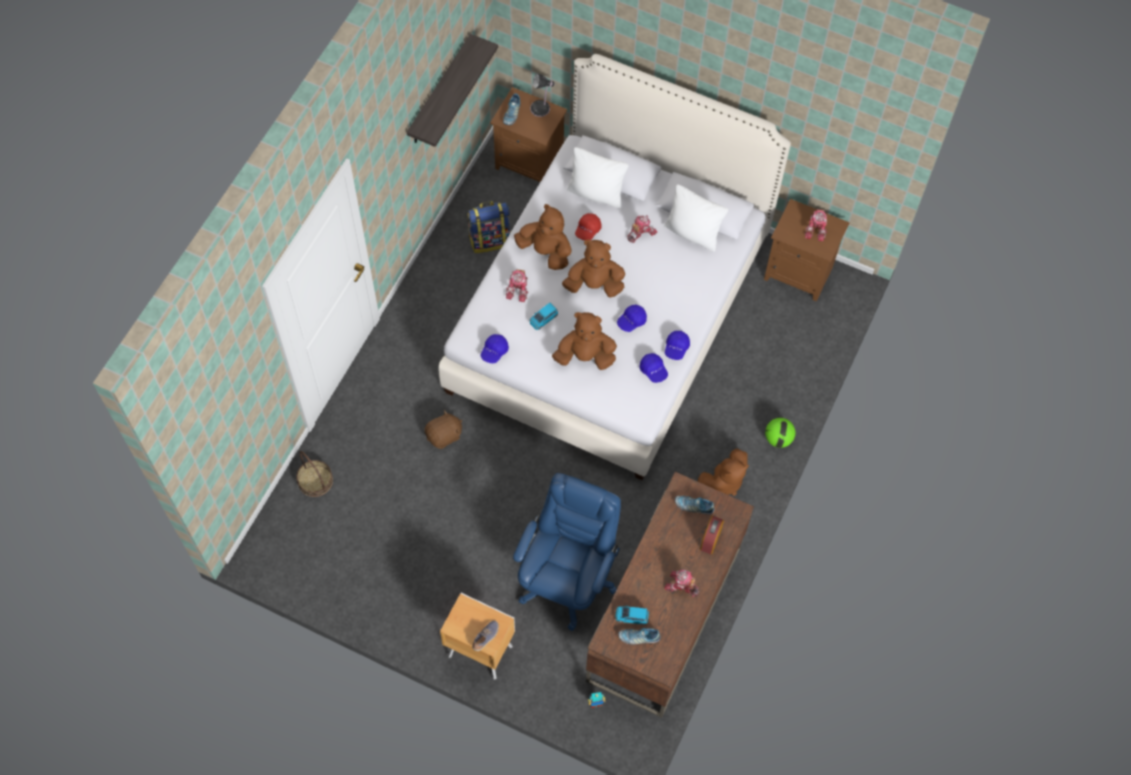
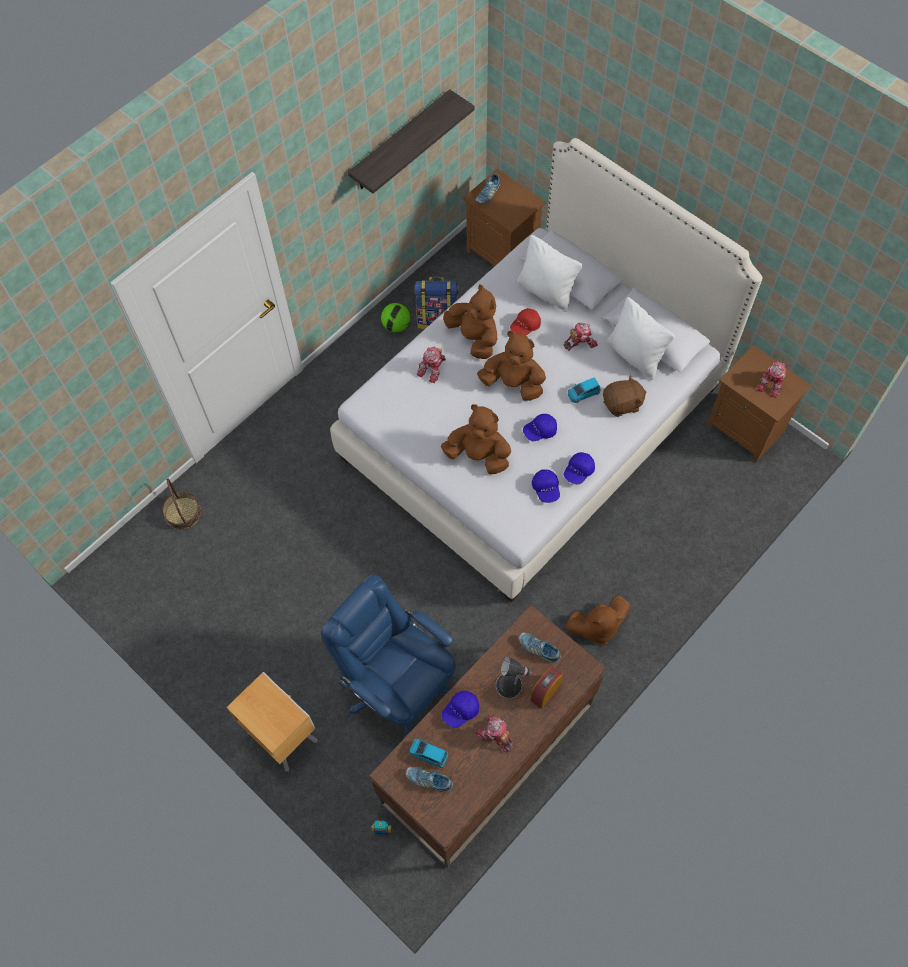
camera: 20 degrees right, 0 degrees up
brown plush toy [425,410,462,449] -> brown plush toy moved to [603,375,647,417]
shoe [472,620,499,651] -> none
blue cap [481,334,509,363] -> blue cap moved to [442,691,479,728]
blue office chair [513,473,621,631] -> blue office chair turned 90 degrees counterclockwise [321,574,456,739]
blue toy car [529,303,558,330] -> blue toy car moved to [568,377,601,403]
table lamp [530,74,555,117] -> table lamp moved to [496,656,531,699]
football [765,418,795,448] -> football moved to [381,303,410,332]

